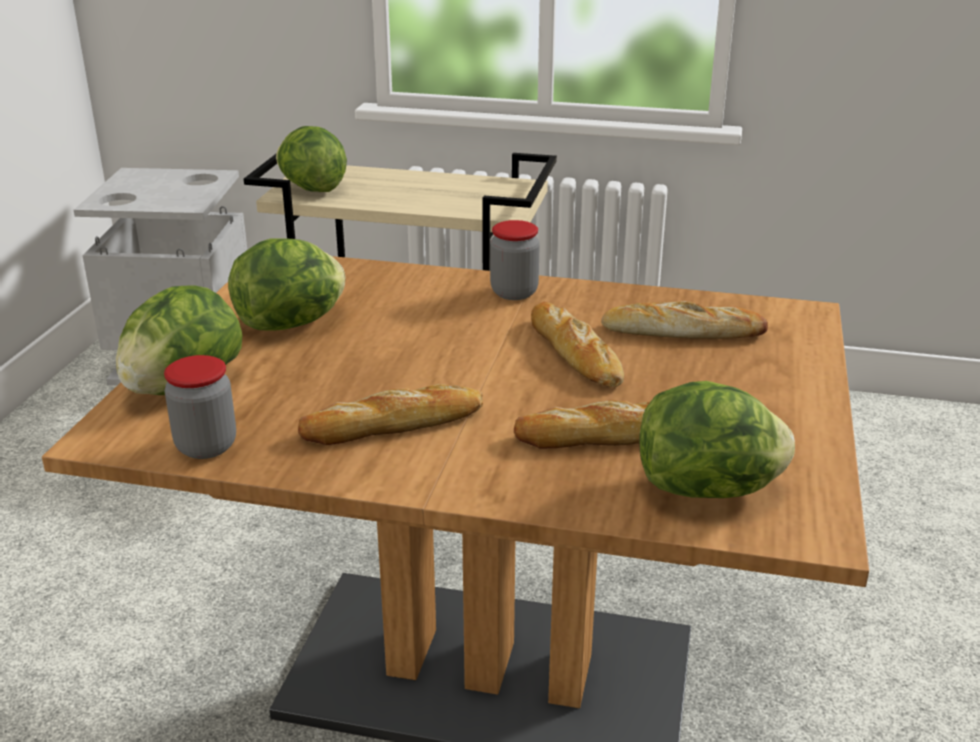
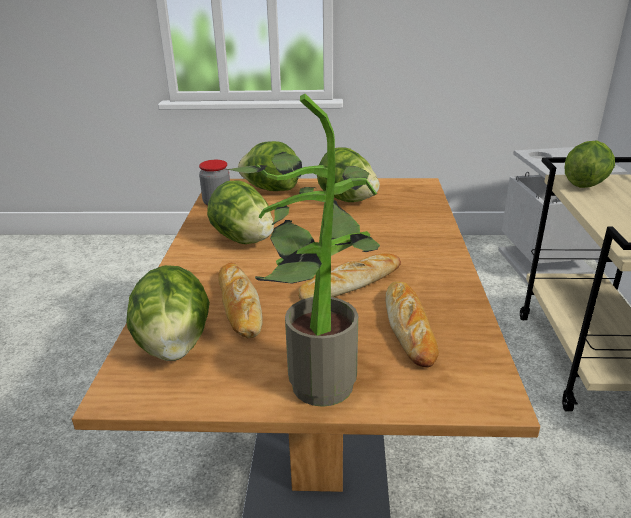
camera: 80 degrees right, 0 degrees up
bread [298,384,483,445] -> lettuce [207,180,274,244]
jar [490,220,540,300] -> none
none -> potted plant [226,94,380,407]

